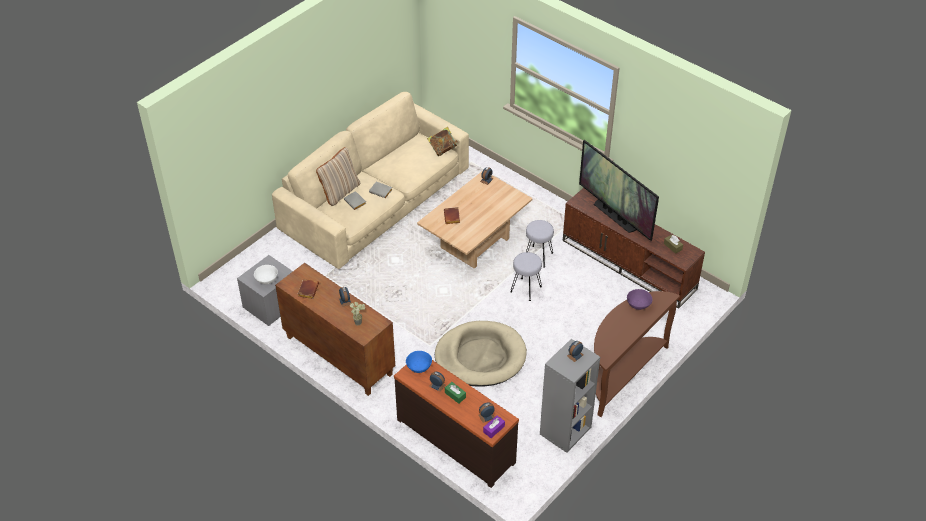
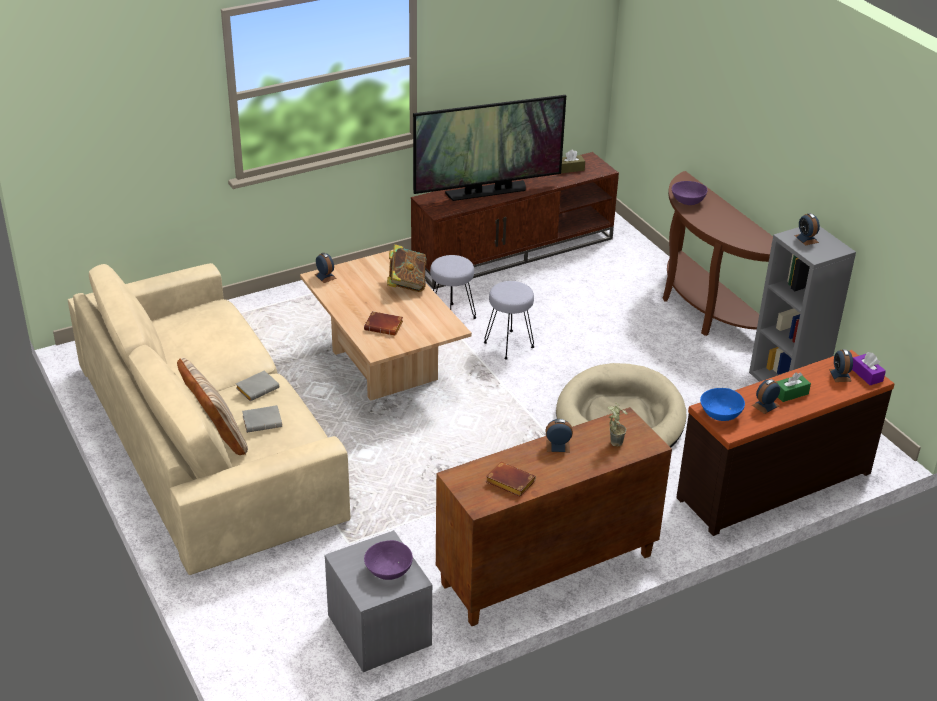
camera: 70 degrees left, 10 degrees down
white bowl [254,265,278,284] -> purple bowl [364,540,413,580]
book [427,127,457,156] -> book moved to [387,244,427,292]

